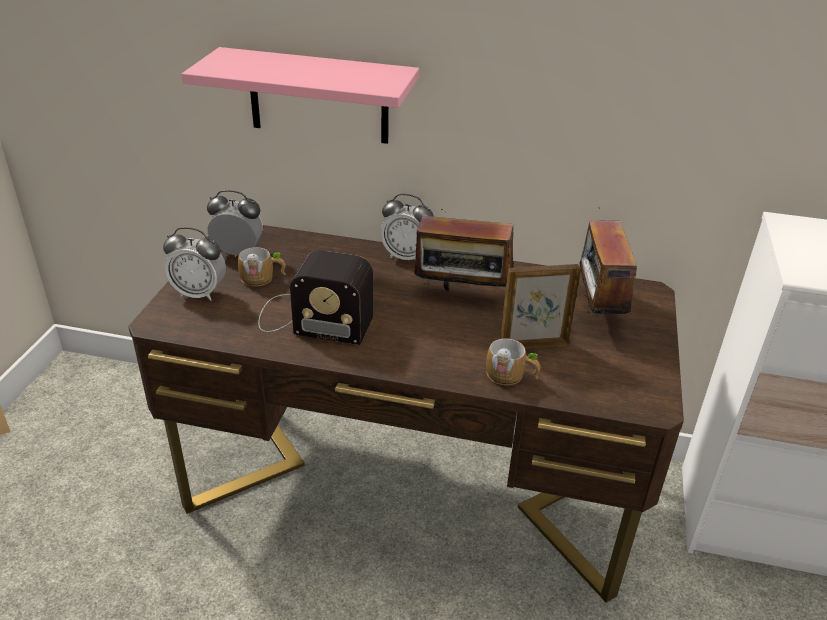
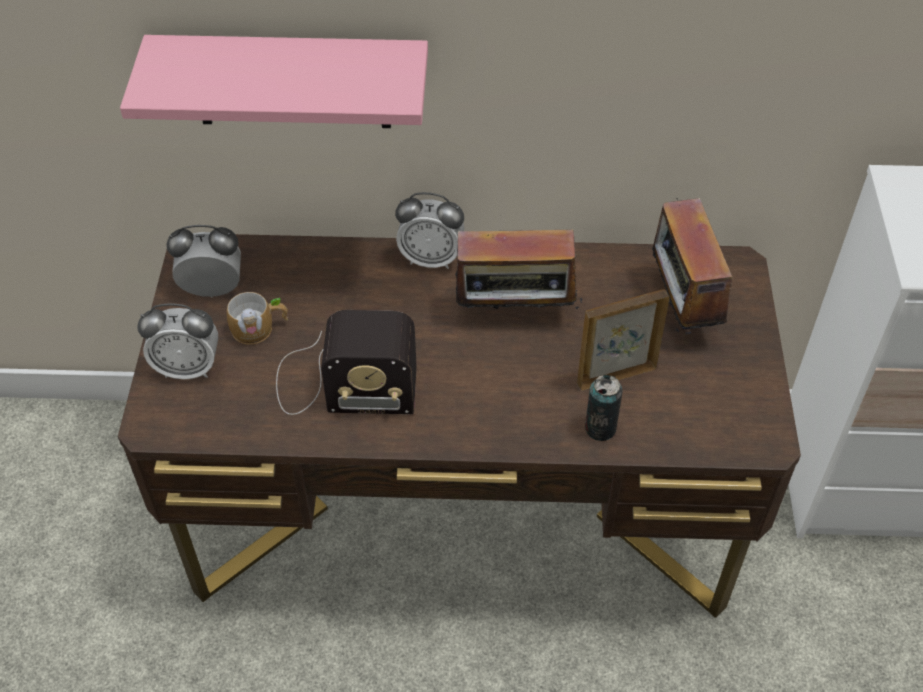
camera: 10 degrees left, 15 degrees up
mug [486,338,541,385] -> can [585,375,623,441]

